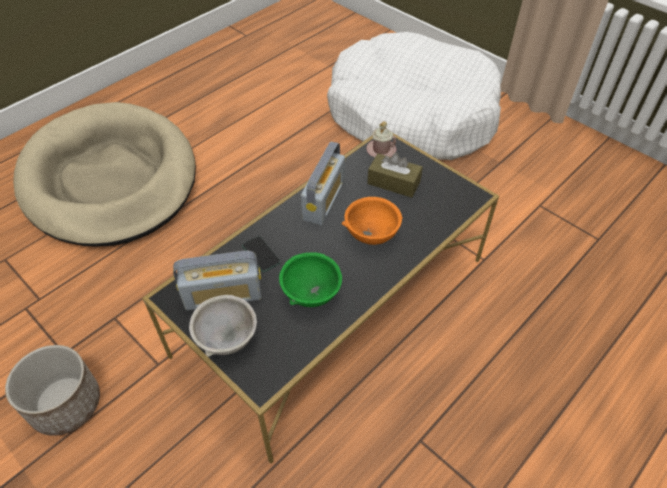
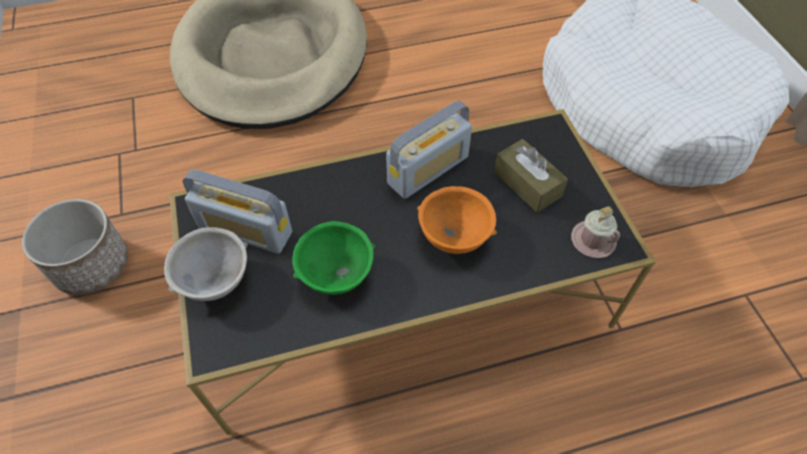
camera: 30 degrees right, 5 degrees up
phone [242,236,281,272] -> none
pink mug [367,121,396,157] -> pink mug moved to [571,206,620,258]

